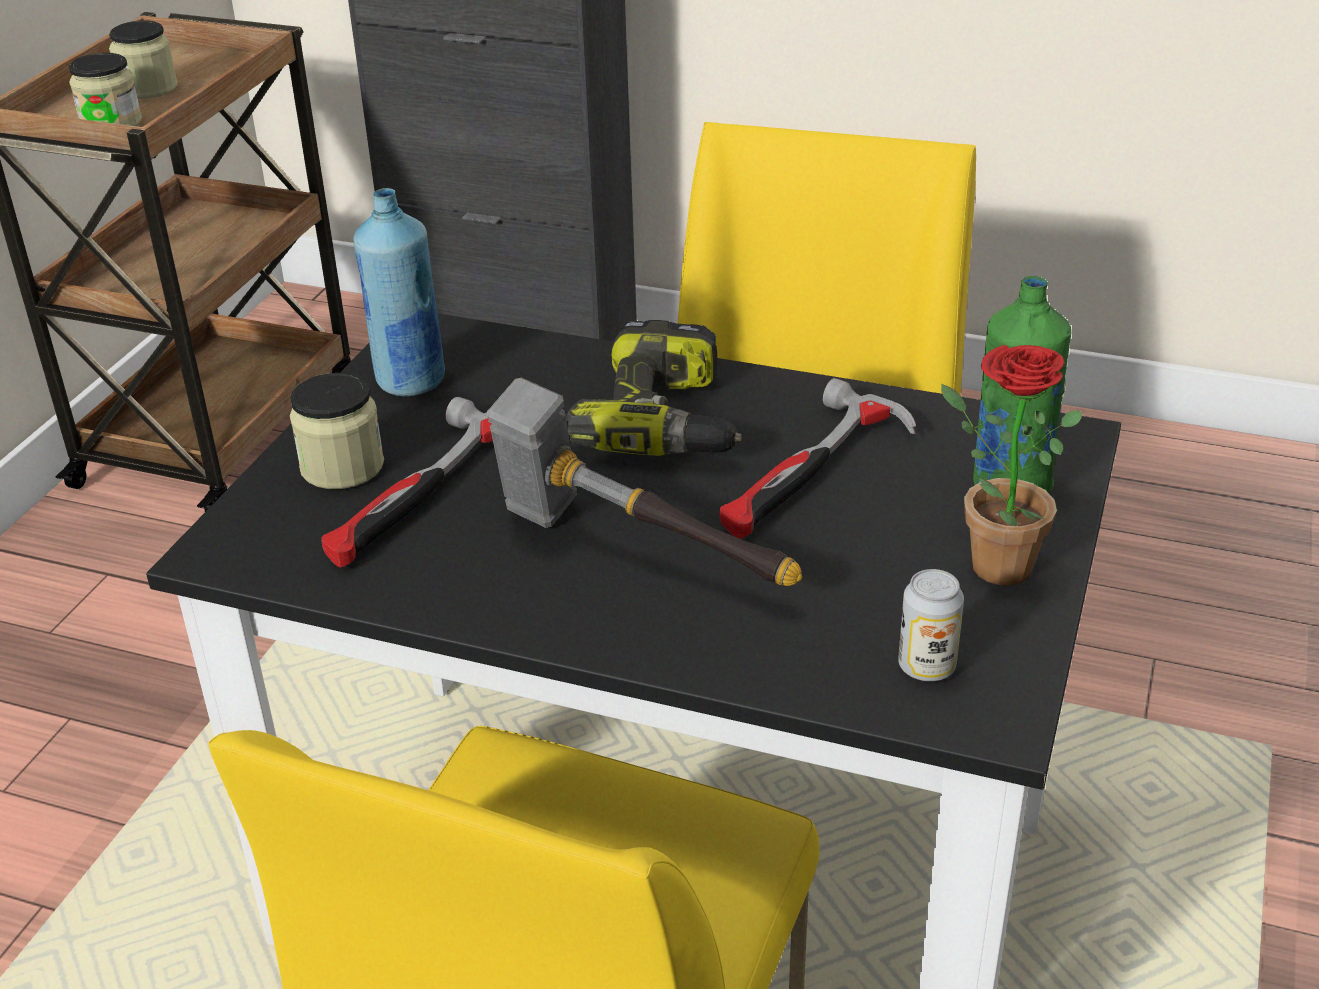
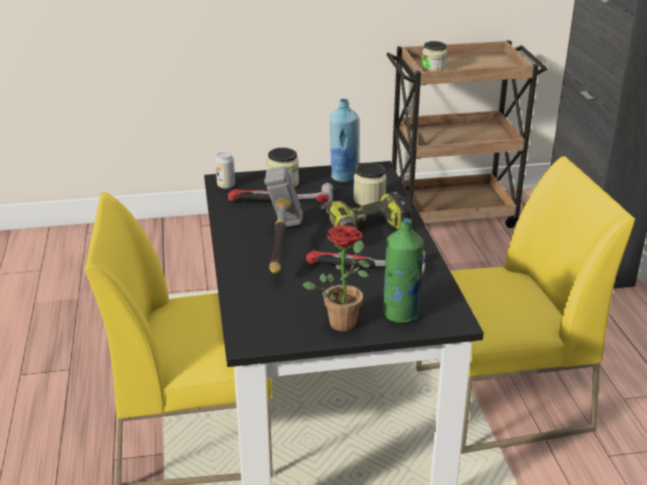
camera: 60 degrees right, 5 degrees down
jar [109,20,178,99] -> jar moved to [353,163,387,206]
can [898,569,964,681] -> can moved to [215,152,235,189]

